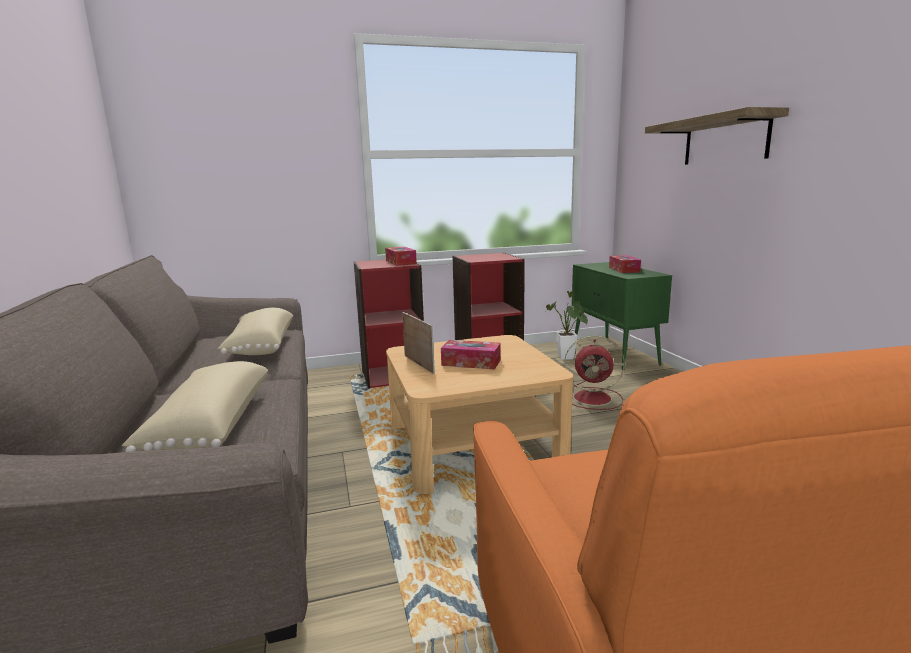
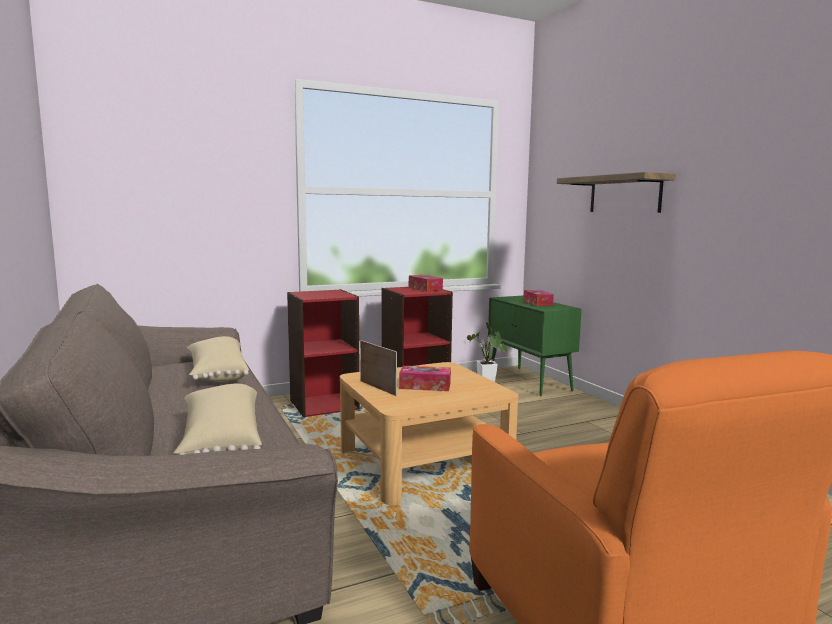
camera: 10 degrees left, 5 degrees down
tissue box [385,247,417,266] -> tissue box moved to [409,275,443,291]
red fan [564,335,625,410] -> none

